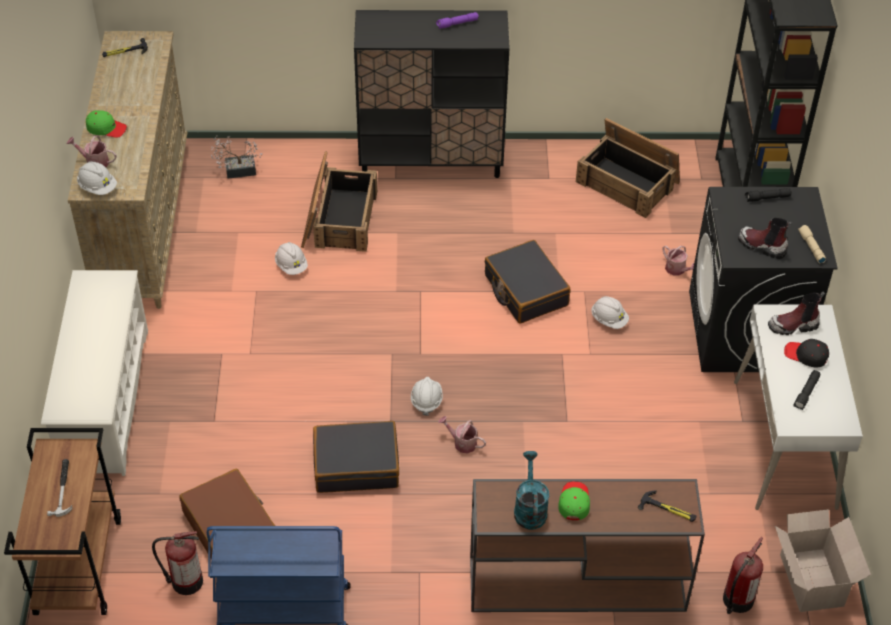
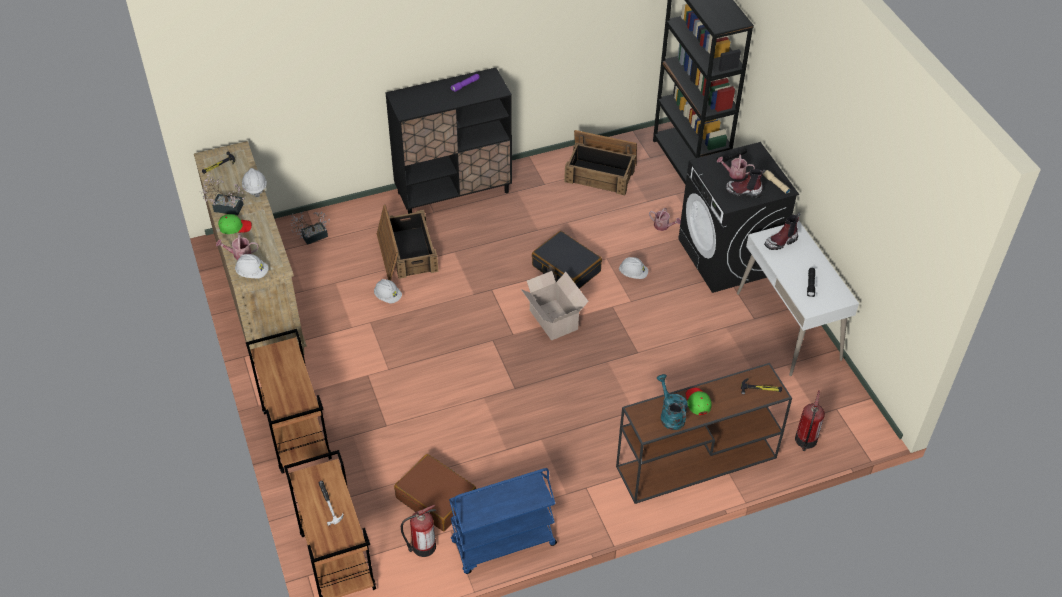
camera: 20 degrees left, 0 degrees up
white shoe rack [41,270,148,476] -> brown cart [246,329,332,473]
black suitcase [313,421,399,493] -> none
white hard hat [411,377,443,416] -> white hard hat moved to [242,168,267,197]
watering can [438,416,486,454] -> watering can moved to [717,154,755,180]
cardboard box [775,509,871,612] -> cardboard box moved to [521,271,589,340]
black cap [784,339,829,368] -> none
none -> potted plant [200,173,246,215]

